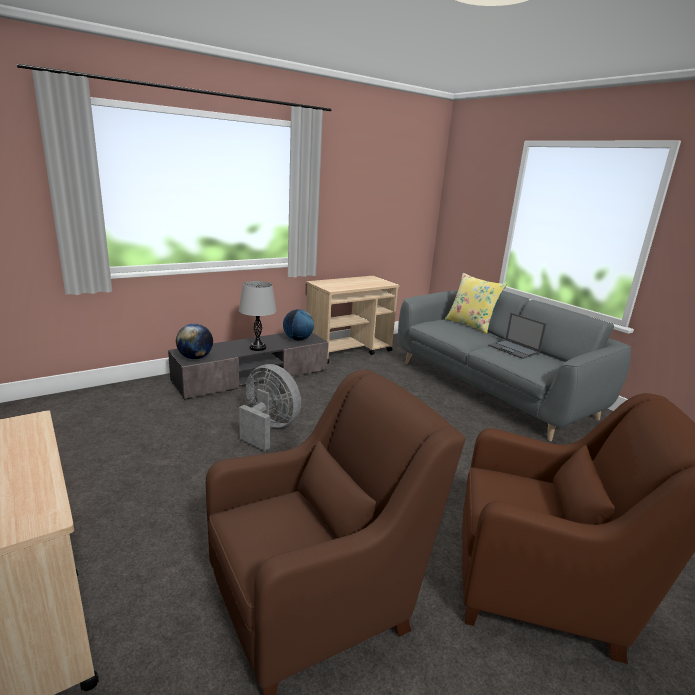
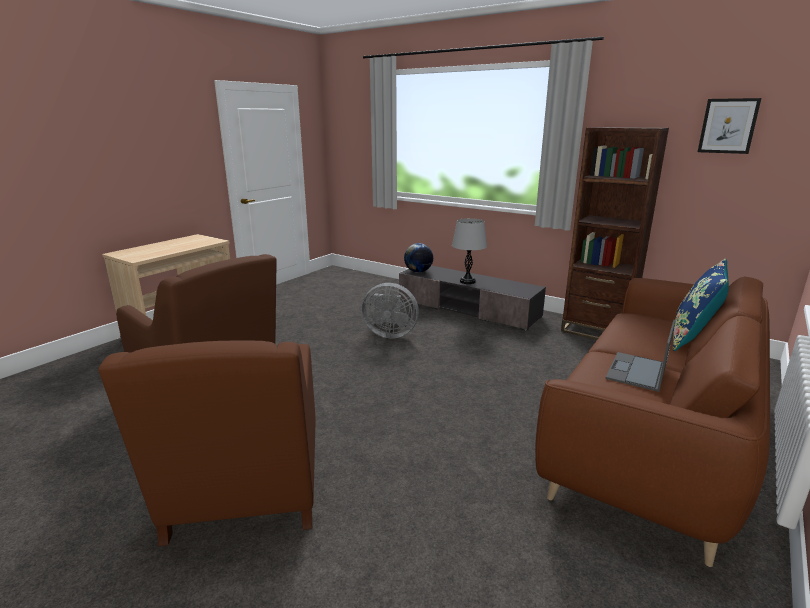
camera: 70 degrees right, 0 degrees up
grey fan [239,364,301,451] -> grey fan turned 90 degrees clockwise [362,283,419,338]
globe [283,309,314,341] -> none
beige cart [306,276,400,364] -> brown bookcase [561,127,669,340]
grey sofa [398,291,631,441] -> brown sofa [535,277,770,567]
yellow pillow [445,273,507,334] -> blue pillow [673,259,729,351]
none -> picture [698,98,761,154]

